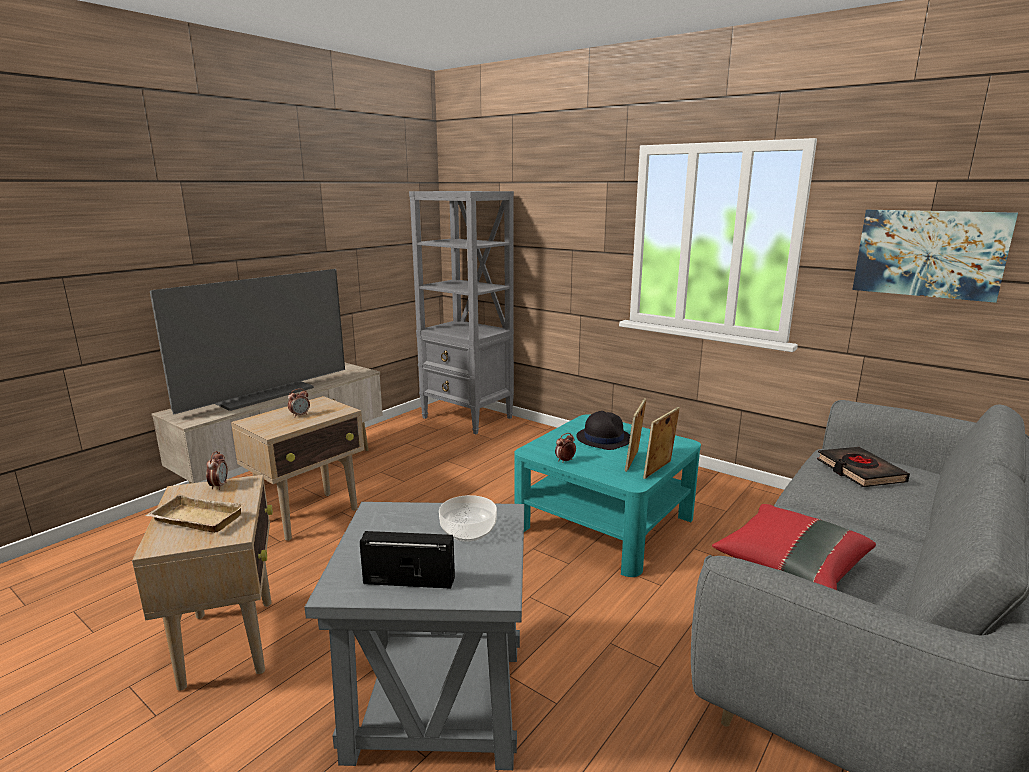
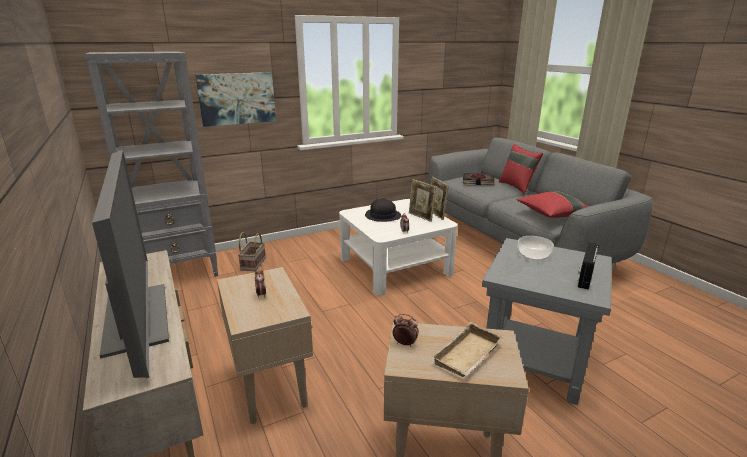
camera: 65 degrees left, 5 degrees up
turquoise coffee table [514,414,701,577] -> white coffee table [339,199,457,295]
picture [852,210,1018,303] -> picture moved to [195,72,276,127]
none -> basket [238,232,266,271]
none -> red pillow [499,144,543,194]

